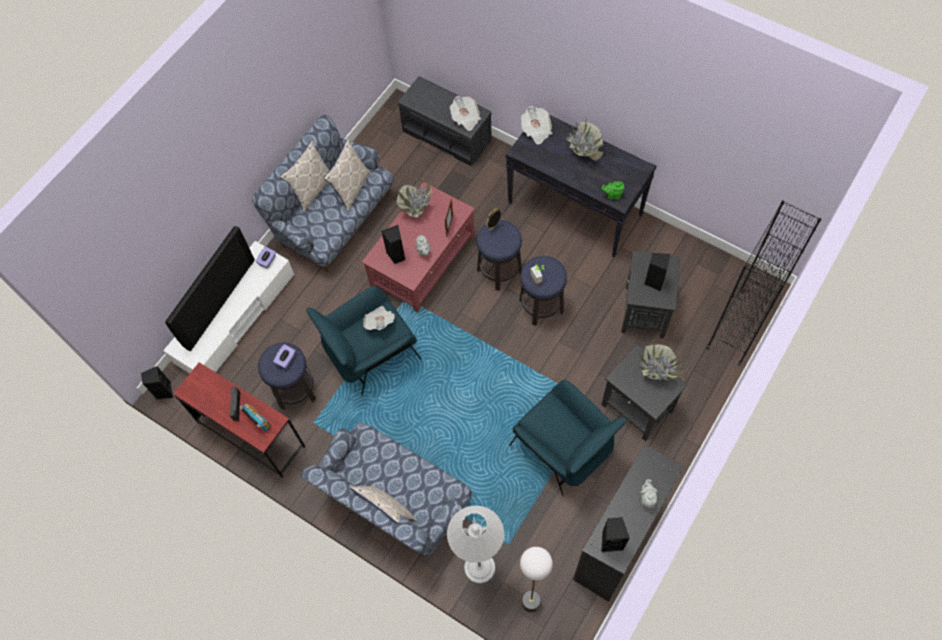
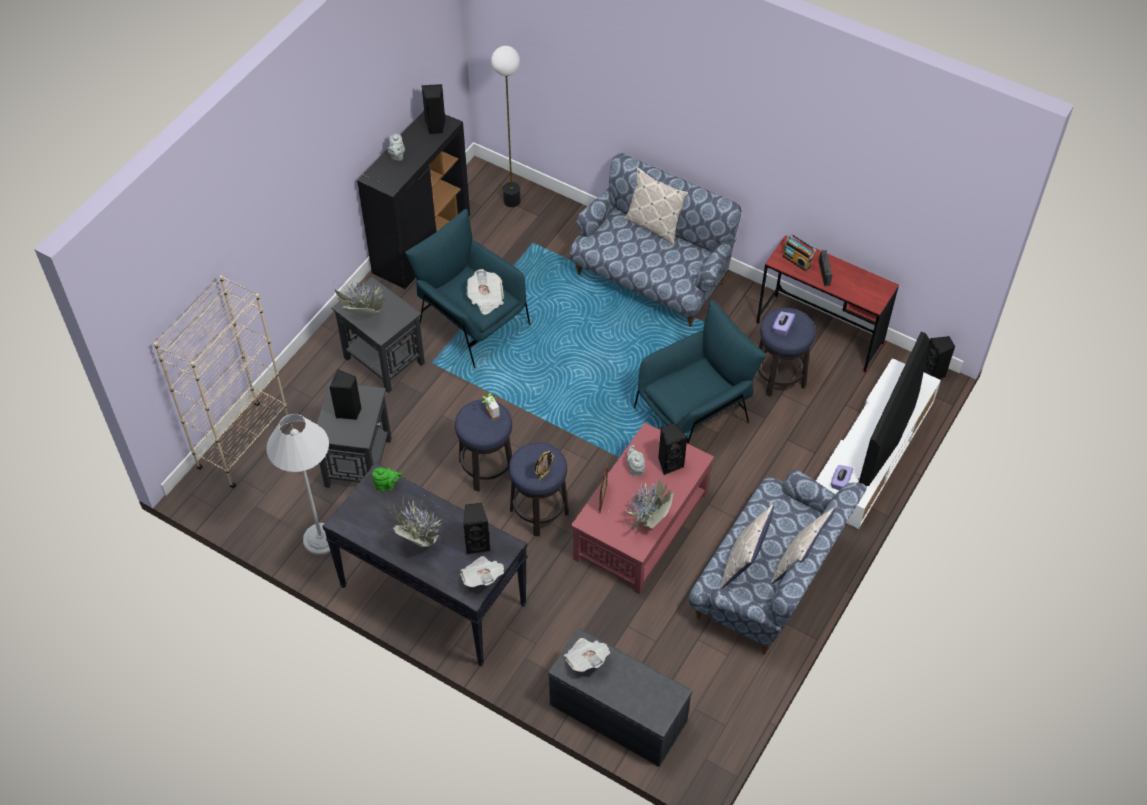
camera: 175 degrees right, 10 degrees down
newspaper [363,306,395,330] -> newspaper moved to [466,269,504,315]
white floor lamp [447,505,504,584] -> white floor lamp moved to [266,414,331,555]
black bookcase [706,200,821,366] -> beige bookcase [154,275,292,488]
none -> black speaker [463,503,491,555]

